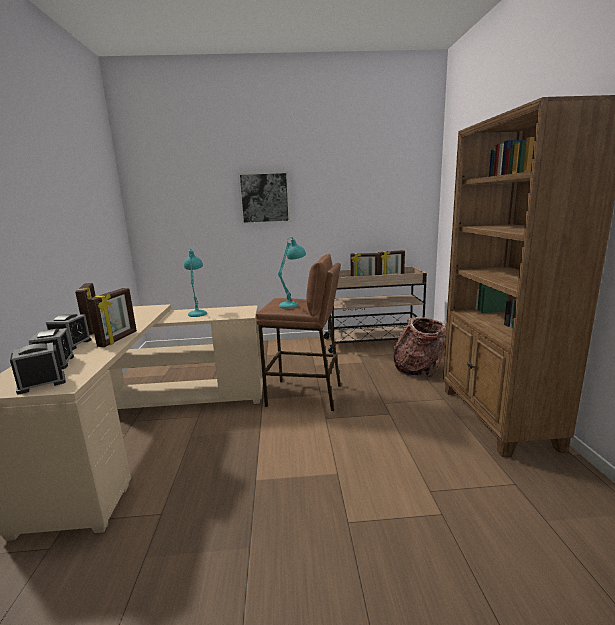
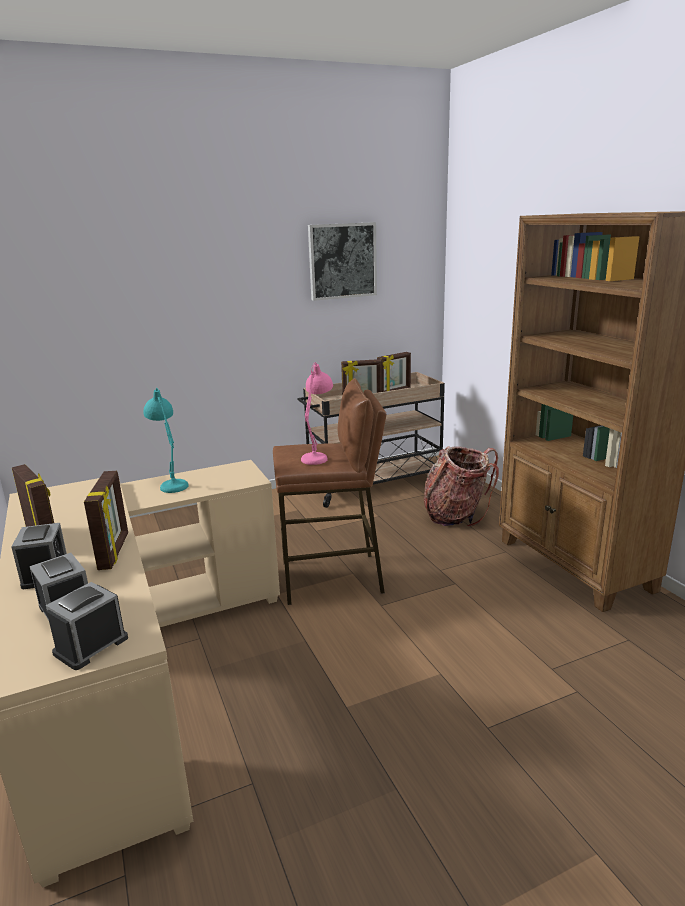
camera: 20 degrees left, 5 degrees up
picture [238,171,290,224] -> picture moved to [308,222,377,301]
turquoise table lamp [278,237,306,309] -> pink table lamp [301,362,333,465]

